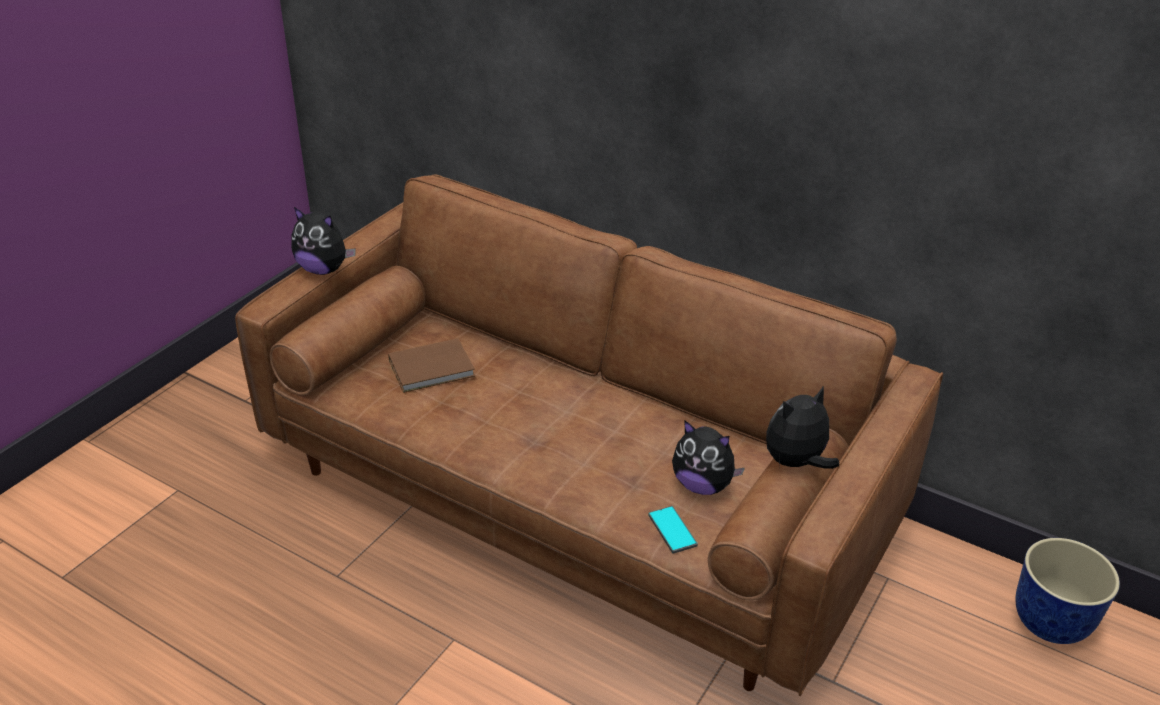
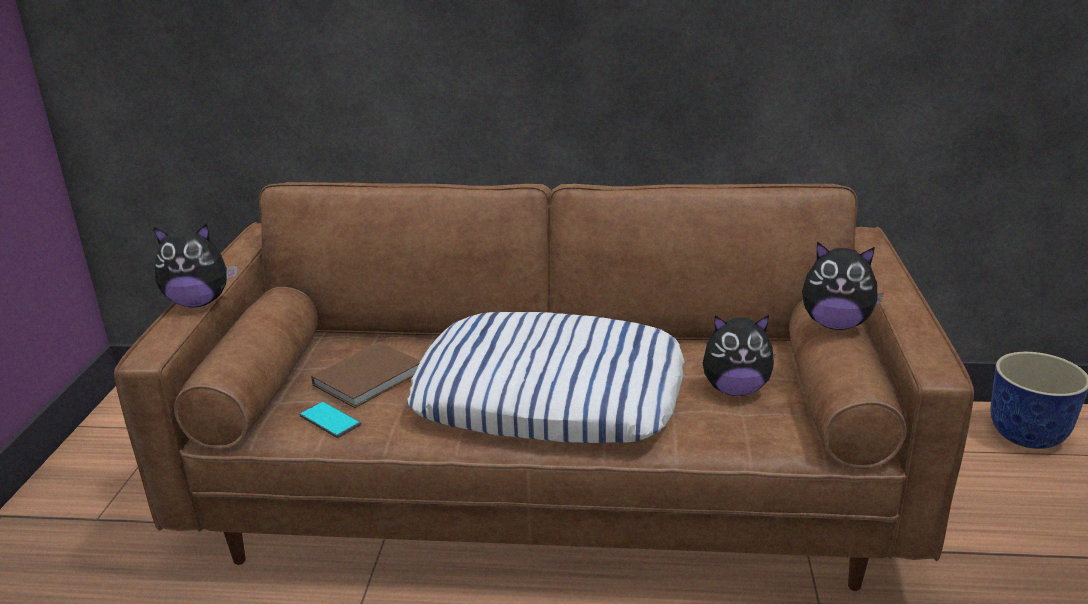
camera: 25 degrees left, 10 degrees down
phone [648,506,698,554] -> phone moved to [299,401,361,438]
plush toy [766,385,839,469] -> plush toy turned 105 degrees counterclockwise [802,242,883,330]
none -> pillow [407,312,685,443]

